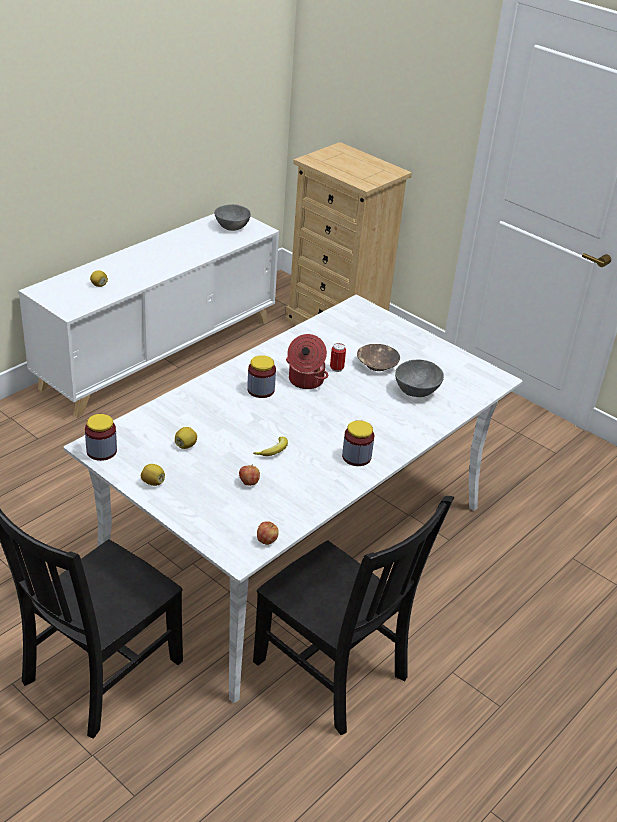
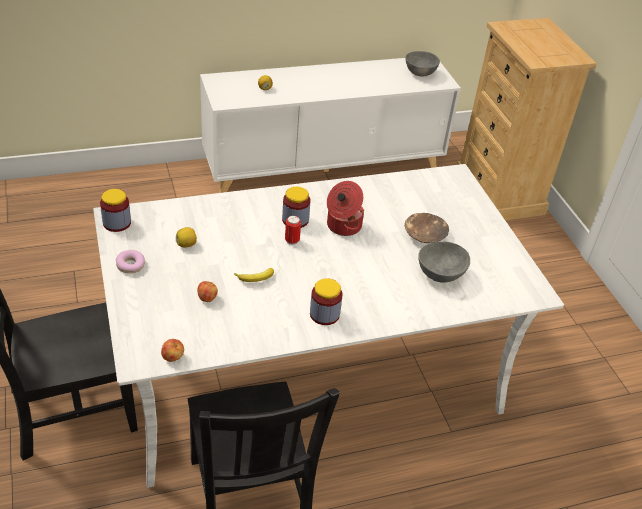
camera: 30 degrees right, 5 degrees up
lemon [141,464,165,486] -> donut [116,250,145,273]
can [330,343,346,372] -> can moved to [285,215,301,245]

